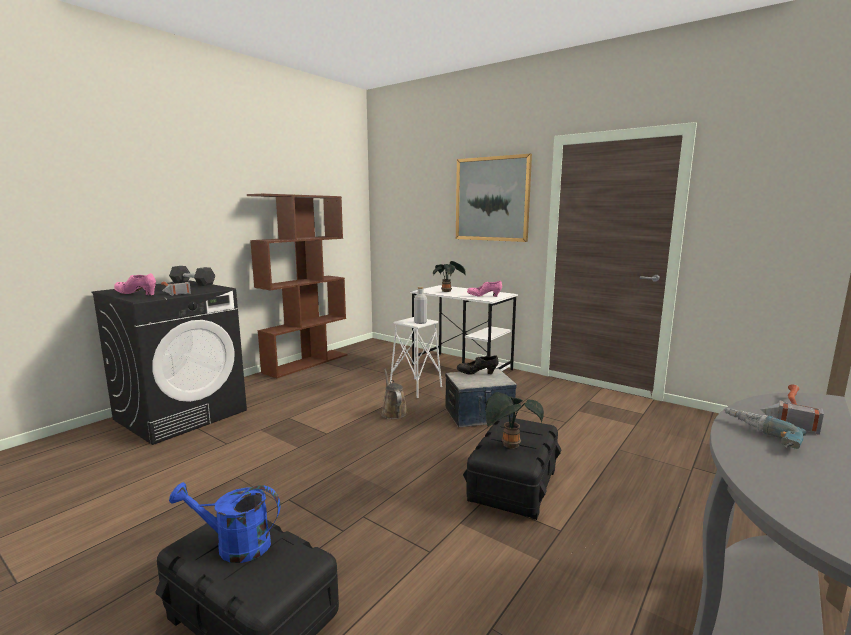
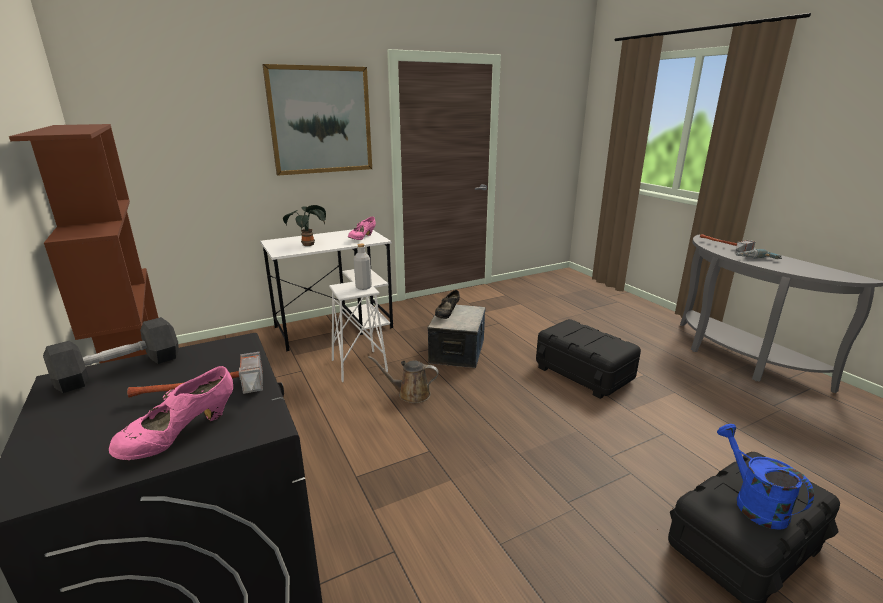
camera: 65 degrees left, 10 degrees up
blue watering can [169,482,280,563] -> blue watering can turned 135 degrees clockwise [717,424,814,530]
potted plant [485,392,544,448] -> none

